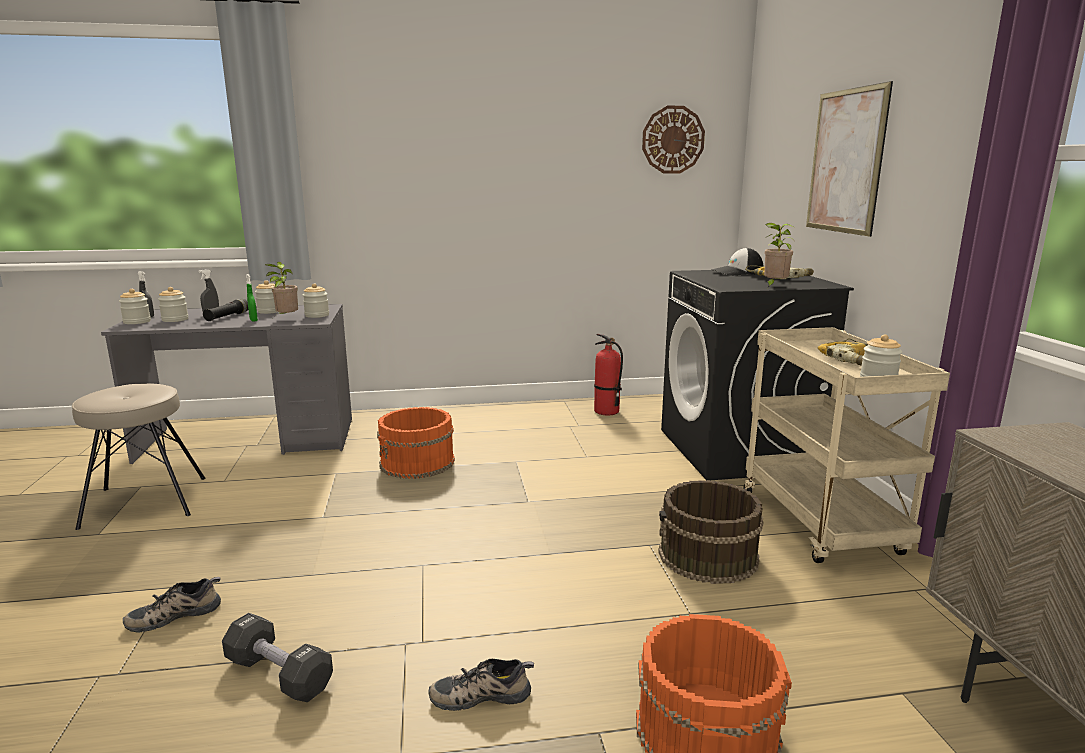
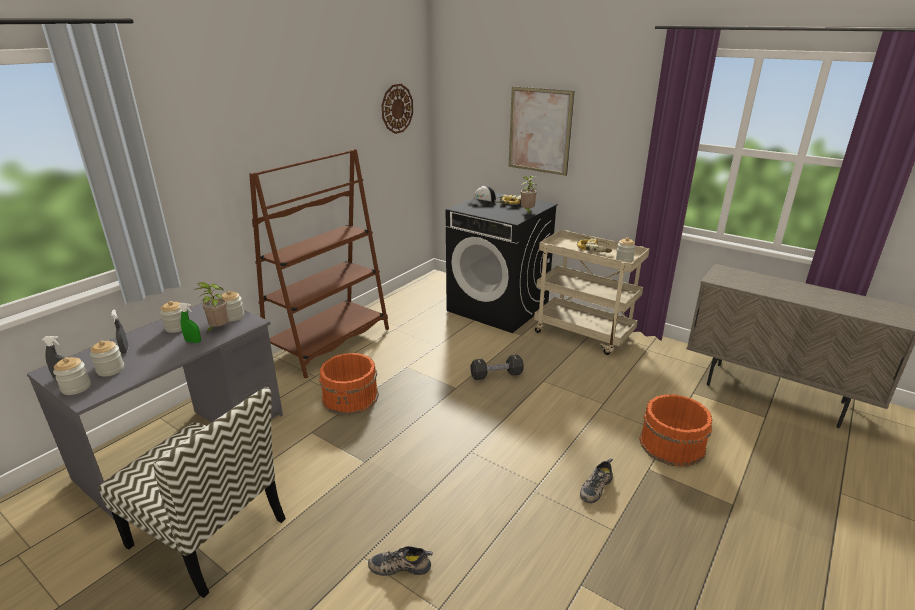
camera: 45 degrees left, 10 degrees up
beige stool [72,384,206,530] -> chair [99,387,286,598]
shoe [123,577,221,633] -> shoe turned 75 degrees clockwise [368,546,433,576]
black flashlight [203,299,248,321] -> none
black dumbbell [222,613,333,702] -> black dumbbell moved to [470,355,524,380]
fire extinguisher [594,334,623,415] -> none
brown bucket [658,480,764,584] -> none
none -> brown bookcase [249,149,389,378]

